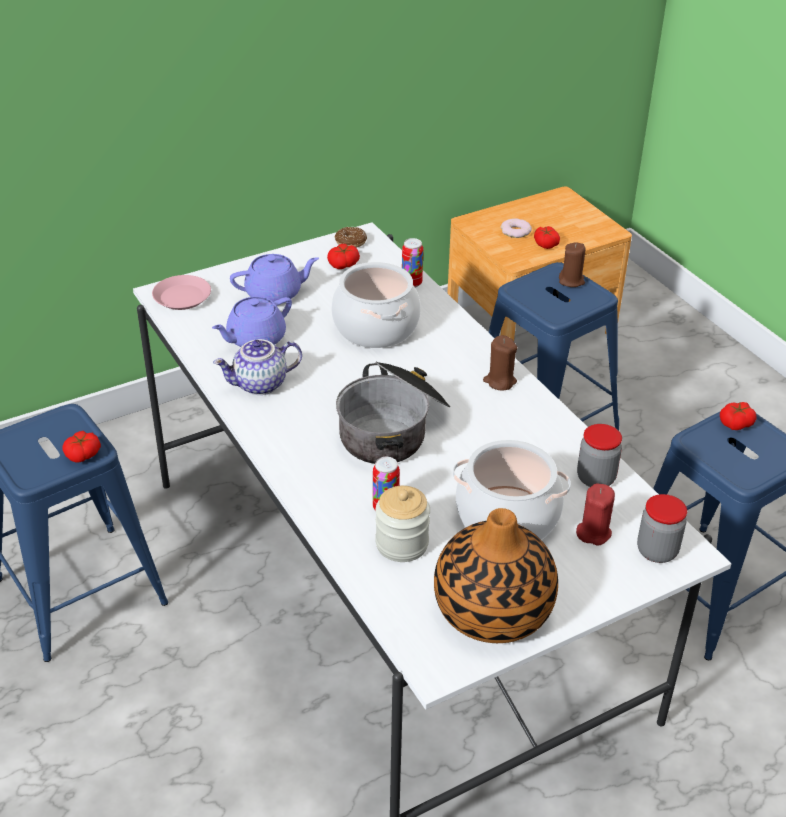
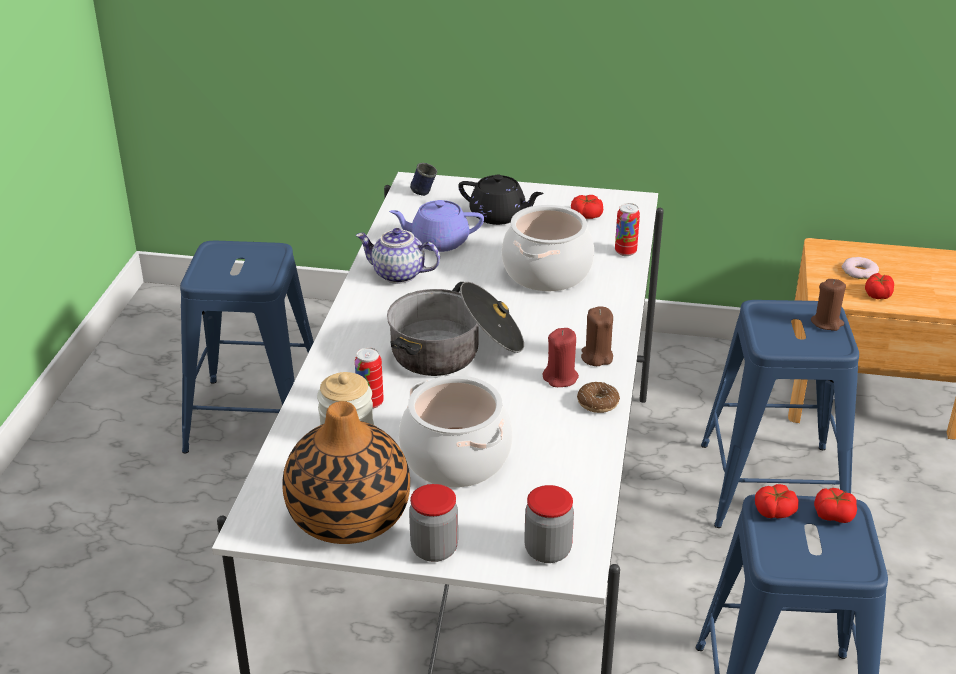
camera: 40 degrees right, 5 degrees down
tomato [62,431,101,462] -> tomato moved to [755,484,798,518]
pink plate [152,275,211,310] -> blue mug [410,163,437,196]
purple teapot [230,254,319,302] -> black teapot [458,174,544,225]
donut [335,227,367,248] -> donut moved to [577,382,620,413]
red candle [576,483,615,545] -> red candle moved to [543,328,579,387]
jar [577,424,622,487] -> jar moved to [409,484,458,562]

